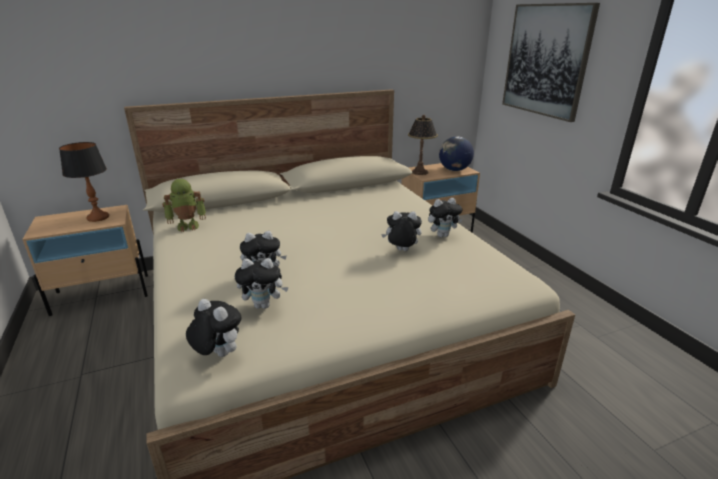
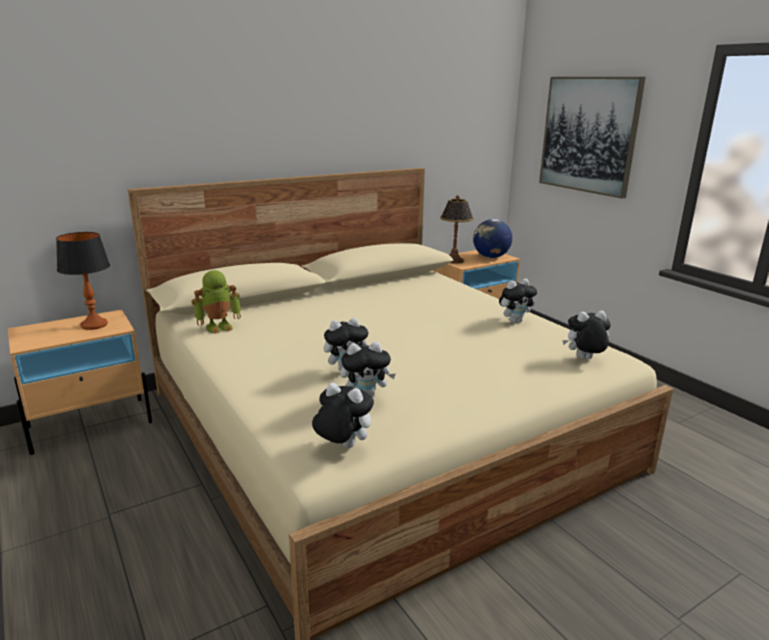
camera: 10 degrees left, 5 degrees down
plush toy [381,211,422,251] -> plush toy moved to [562,311,611,359]

